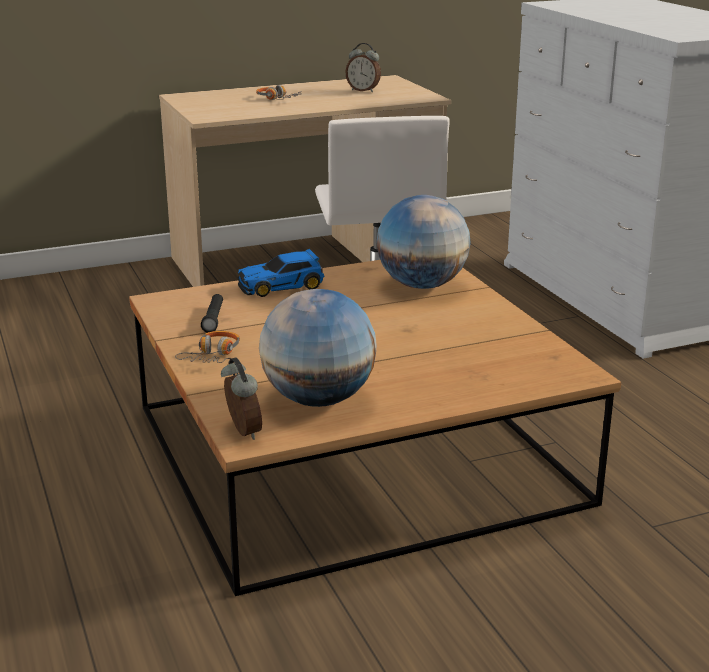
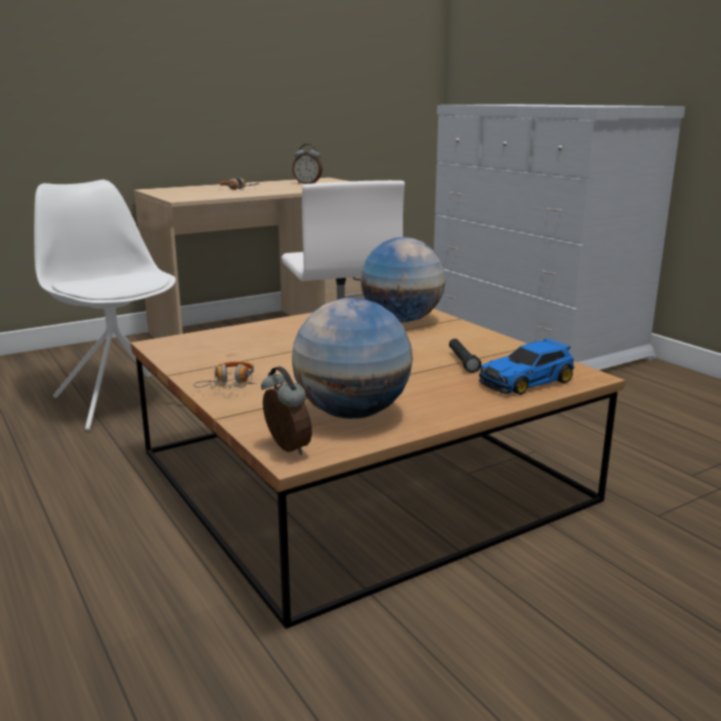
camera: 10 degrees left, 5 degrees down
black flashlight [201,294,223,333] -> black flashlight moved to [449,339,481,373]
toy car [238,249,324,297] -> toy car moved to [479,338,575,395]
none -> white chair [34,180,176,431]

